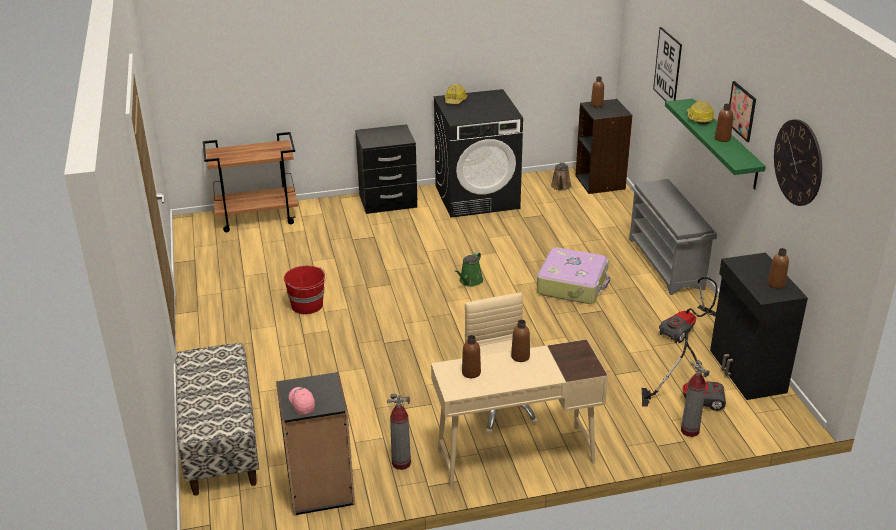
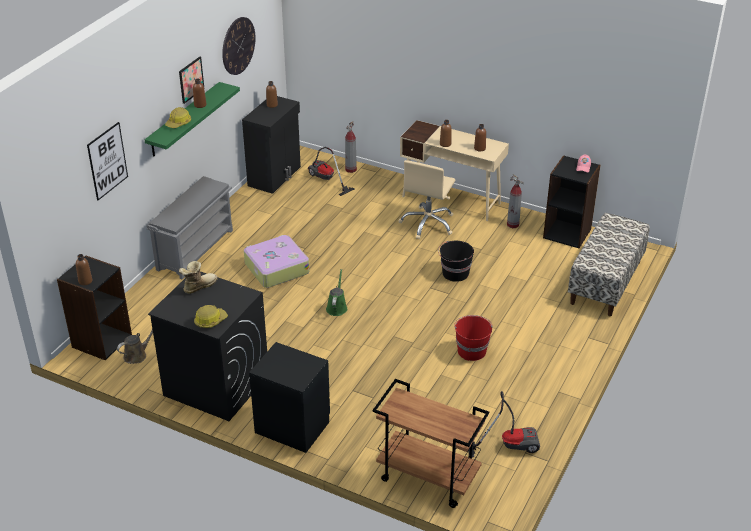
camera: 140 degrees left, 5 degrees up
green watering can [455,252,483,287] -> green watering can turned 60 degrees counterclockwise [326,269,347,316]
vacuum cleaner [659,276,718,343] -> vacuum cleaner moved to [468,391,540,457]
none -> boot [179,261,218,294]
none -> black bucket [438,241,474,282]

